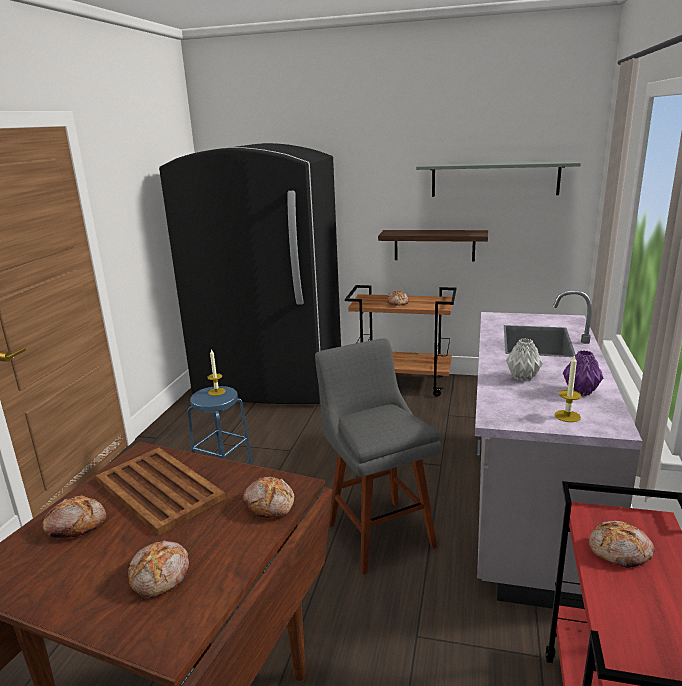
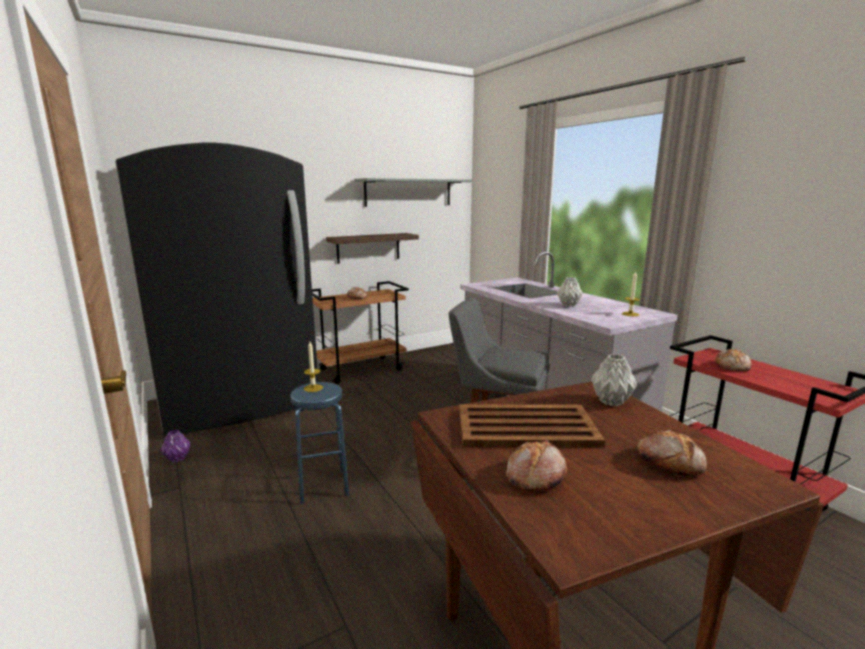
camera: 45 degrees left, 5 degrees down
bread [243,477,294,518] -> grey vase [591,354,637,406]
purple vase [563,350,603,396] -> purple vase moved to [161,430,190,463]

